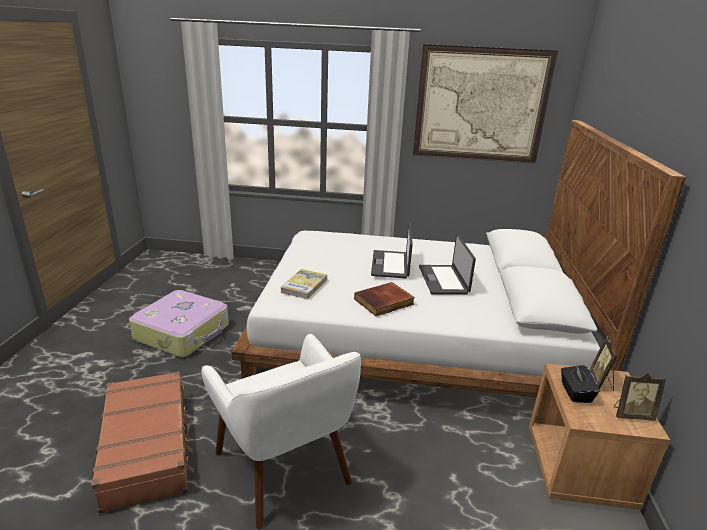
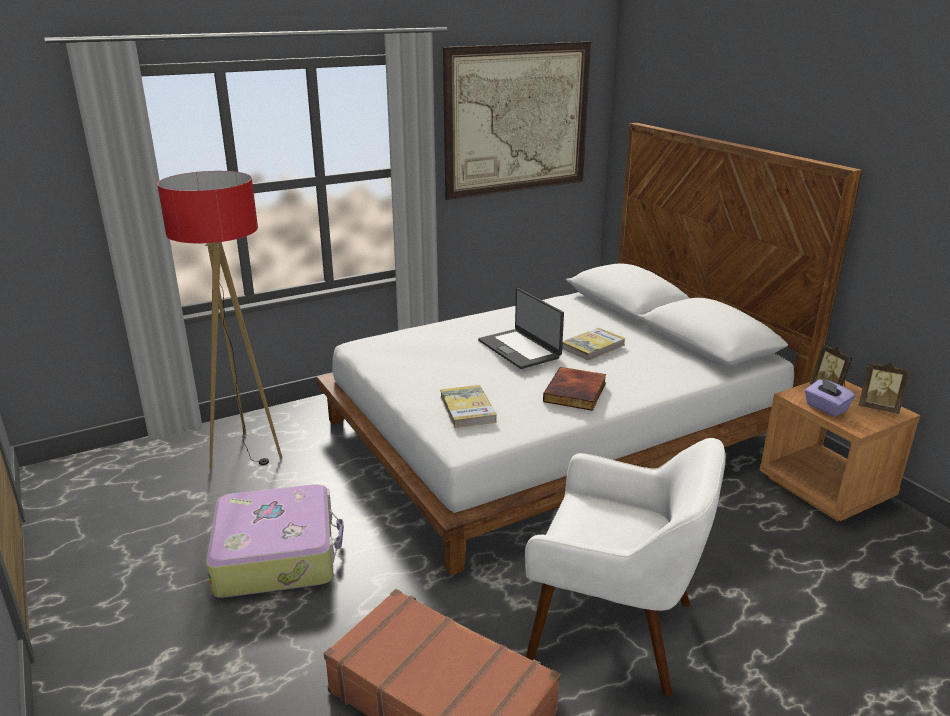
camera: 35 degrees left, 0 degrees up
laptop [419,234,476,294] -> book [562,328,626,361]
black tissue box [561,364,599,403] -> purple tissue box [805,378,855,417]
picture frame [614,373,666,421] -> picture frame turned 60 degrees clockwise [859,362,910,414]
none -> floor lamp [157,171,282,470]

